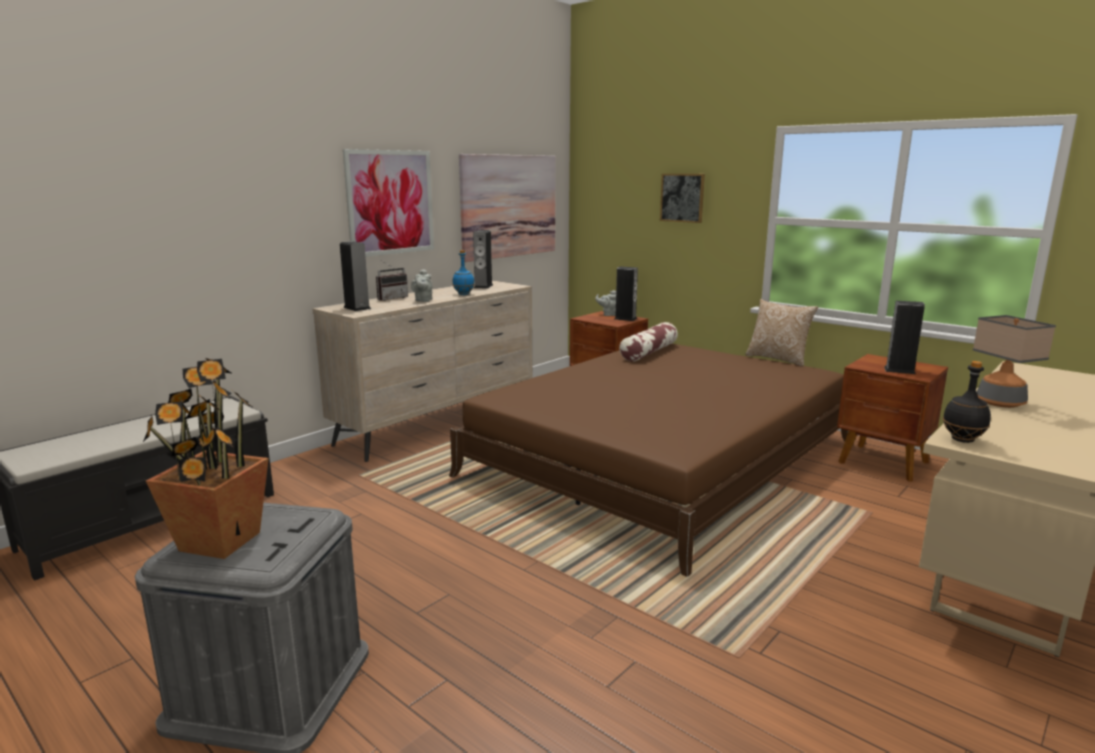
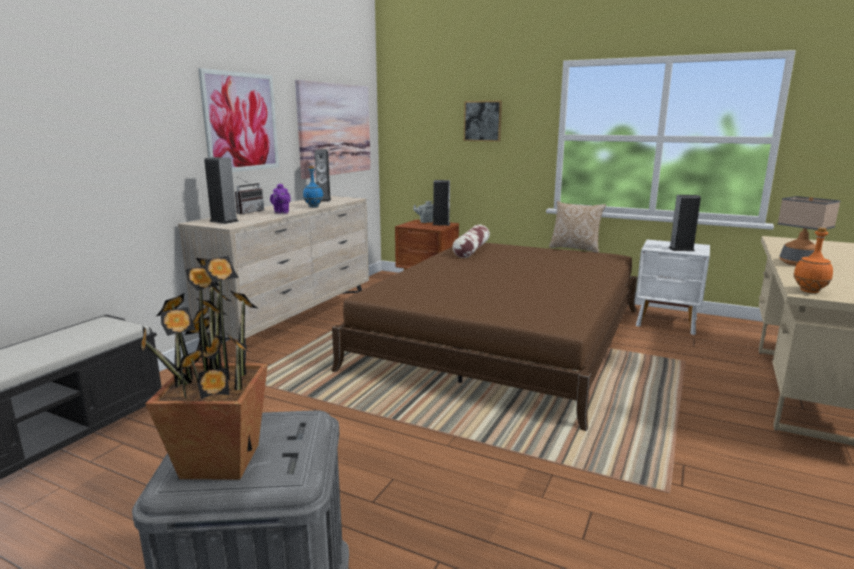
camera: 15 degrees left, 0 degrees up
grey teapot [411,269,433,302] -> purple teapot [270,184,291,214]
brown nightstand [837,354,948,482] -> white nightstand [636,240,710,335]
black bottle [943,361,991,443] -> orange bottle [793,228,833,293]

